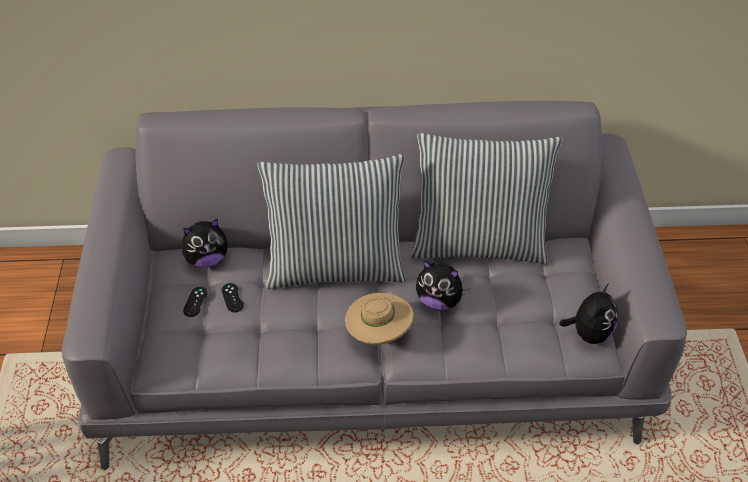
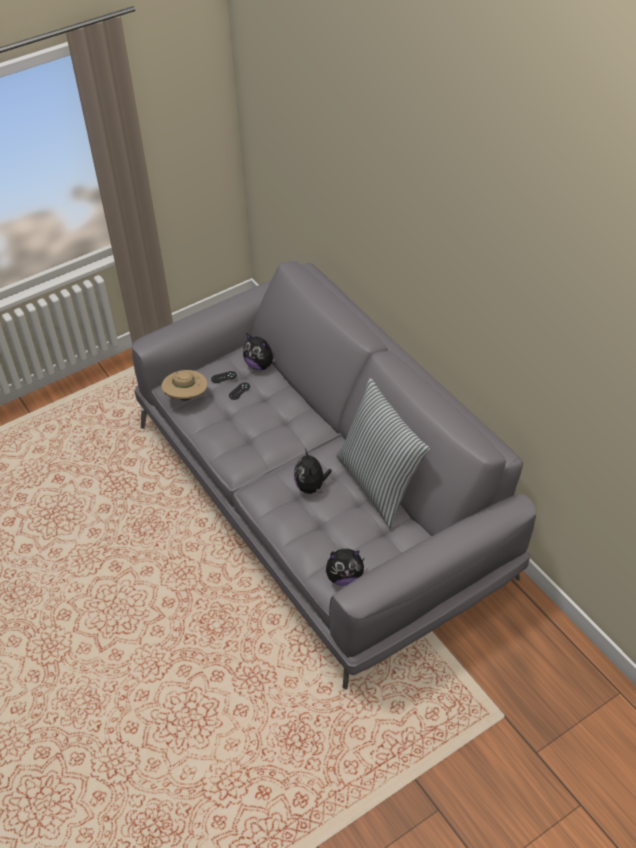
camera: 60 degrees right, 0 degrees up
pillow [257,154,406,289] -> none
beige hat [345,292,414,345] -> beige hat moved to [161,370,208,400]

